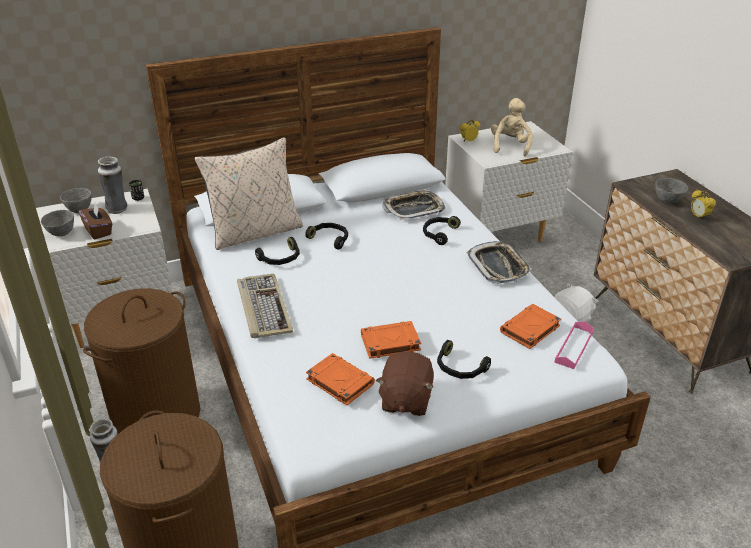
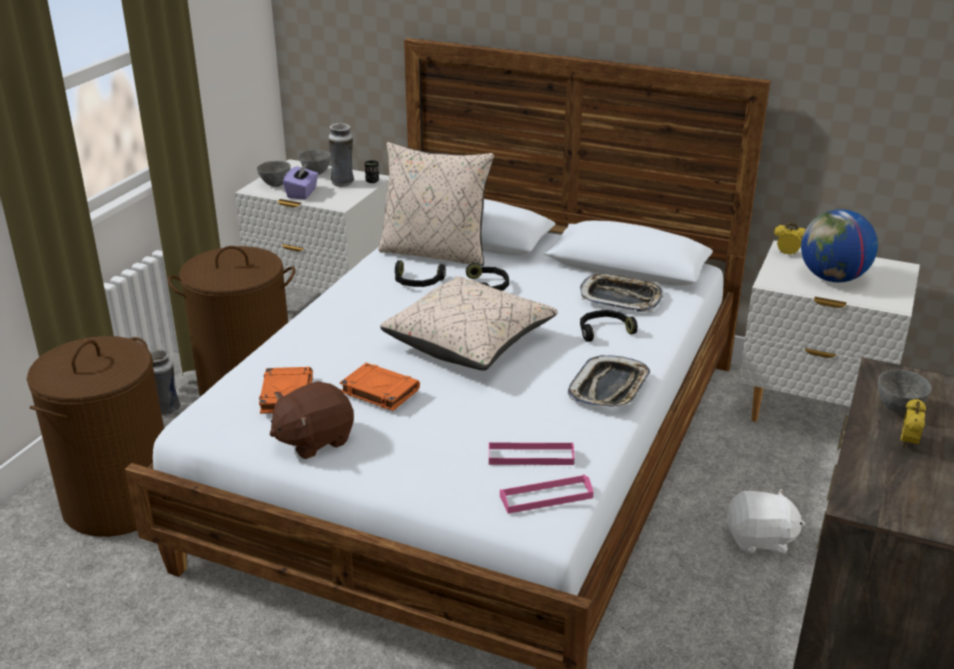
camera: 45 degrees right, 5 degrees down
brown tissue box [79,204,112,239] -> purple tissue box [283,163,318,199]
keyboard [237,274,293,338] -> none
black headphones [437,340,491,379] -> none
beige plush toy [491,98,533,157] -> globe [801,209,878,283]
orange book [500,304,561,349] -> pink tray [489,442,574,465]
none -> beige pillow [380,276,558,371]

